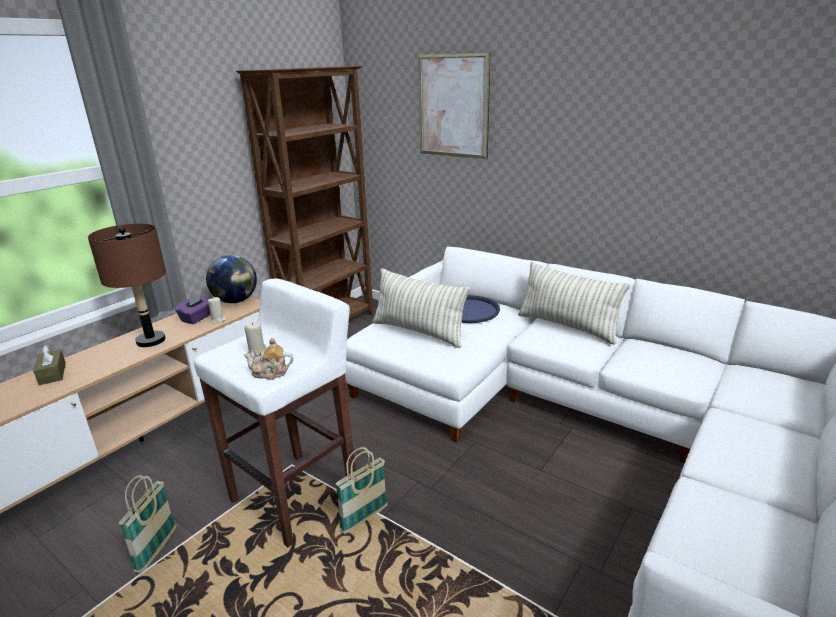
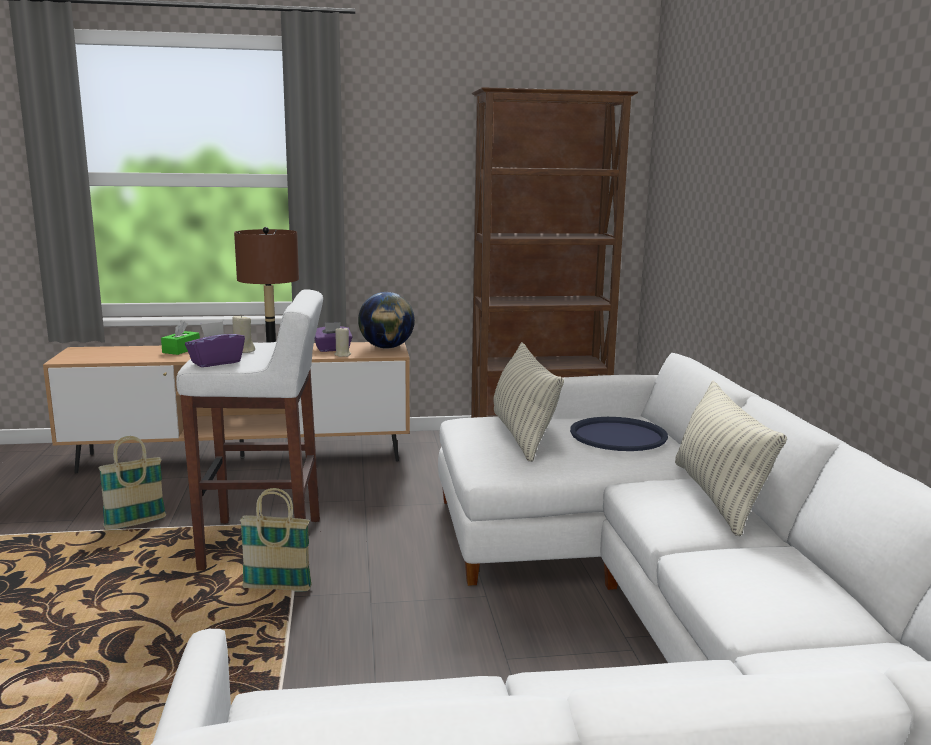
camera: 45 degrees right, 10 degrees down
brown tissue box [33,345,66,385] -> green tissue box [161,320,200,355]
teapot [244,338,293,380] -> purple tissue box [185,321,245,367]
picture [418,52,491,159] -> none

